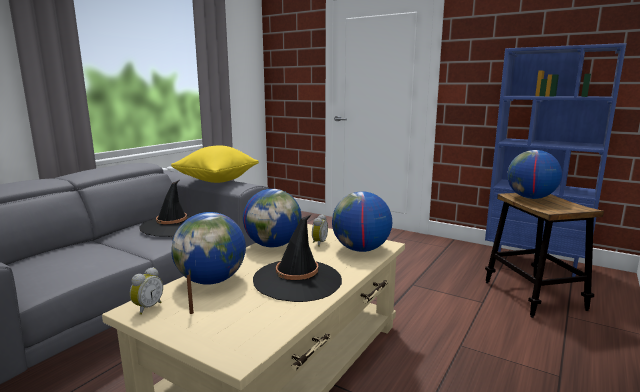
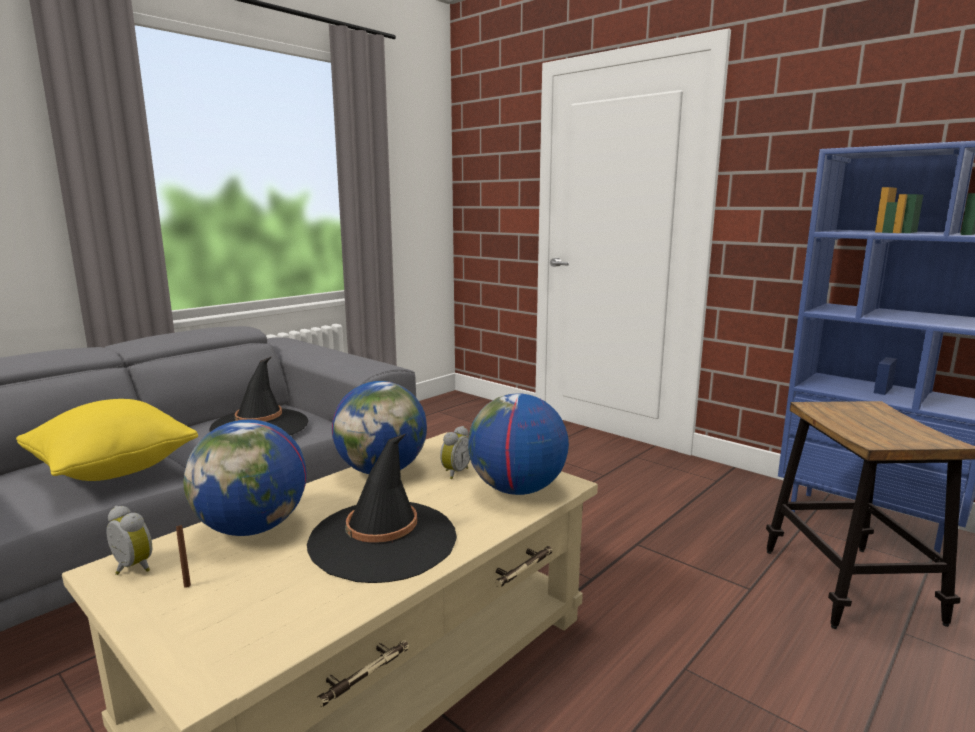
camera: 10 degrees right, 0 degrees up
alarm clock [130,267,163,315] -> alarm clock turned 90 degrees counterclockwise [106,506,153,575]
yellow pillow [171,145,259,183] -> yellow pillow moved to [16,399,198,481]
globe [507,150,562,199] -> none

